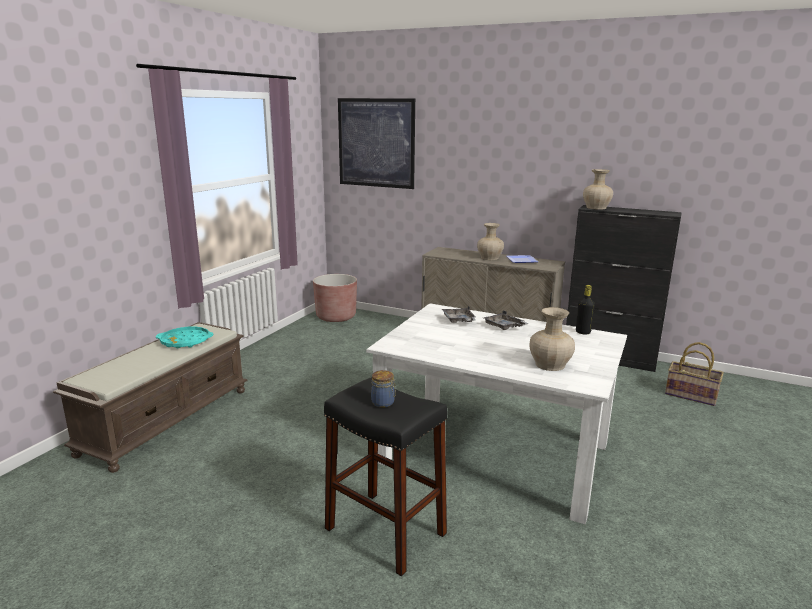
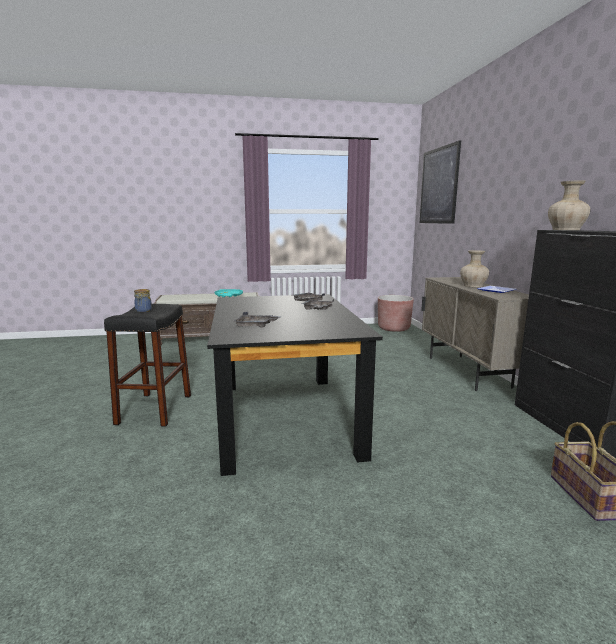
camera: 55 degrees right, 5 degrees down
white dining table [366,303,627,525] -> black dining table [207,294,383,476]
beige vase [530,307,575,371] -> grey tray [233,312,281,327]
black bottle [576,285,595,334] -> none

